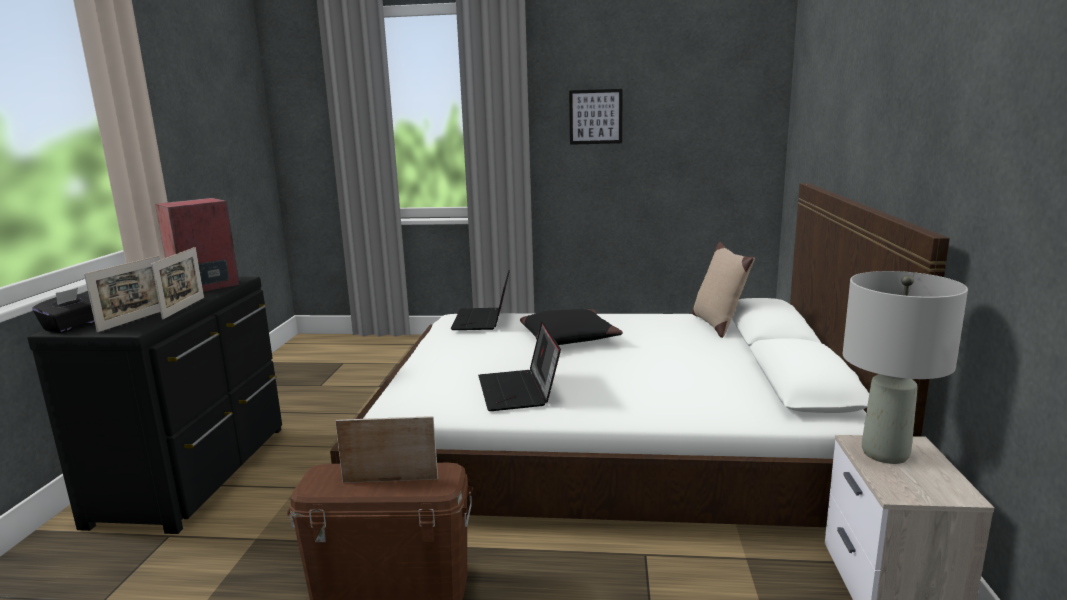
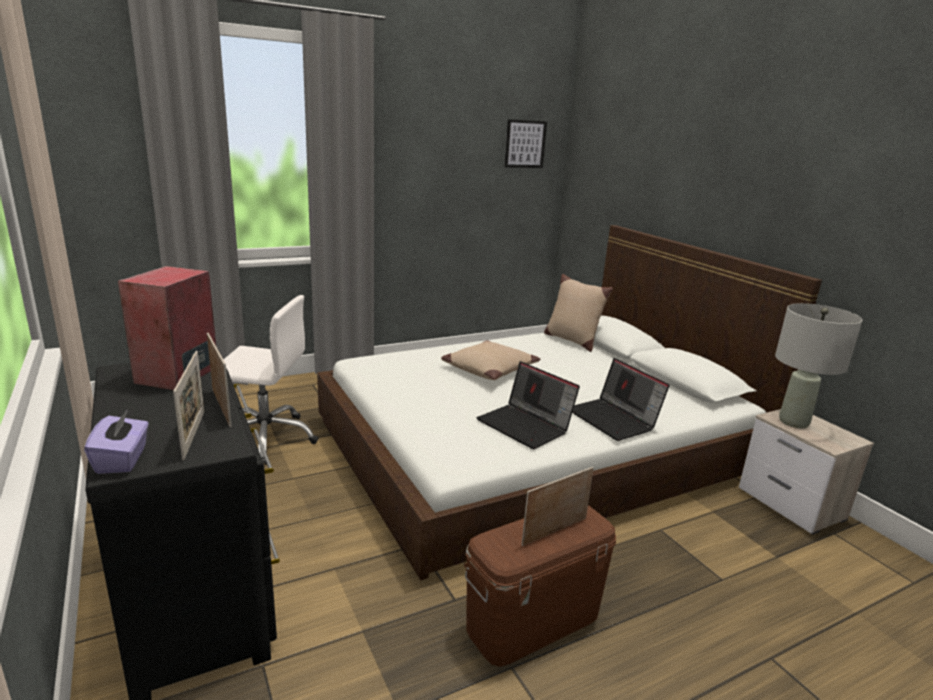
camera: 35 degrees left, 5 degrees up
black tissue box [32,288,94,333] -> purple tissue box [84,410,149,474]
laptop [451,270,510,330] -> laptop moved to [572,358,670,441]
black pillow [520,309,623,345] -> beige pillow [441,340,541,380]
picture [569,89,623,145] -> picture moved to [504,119,547,168]
none -> white office chair [223,295,319,465]

